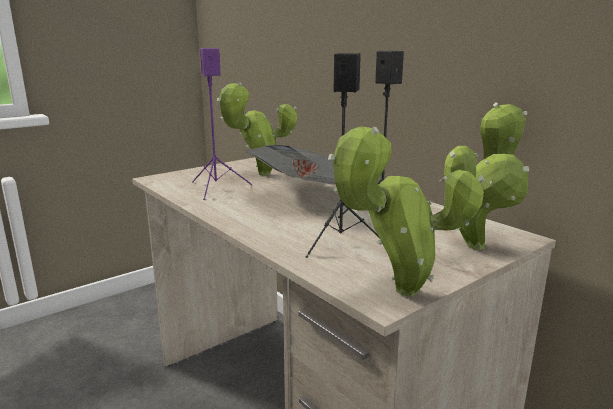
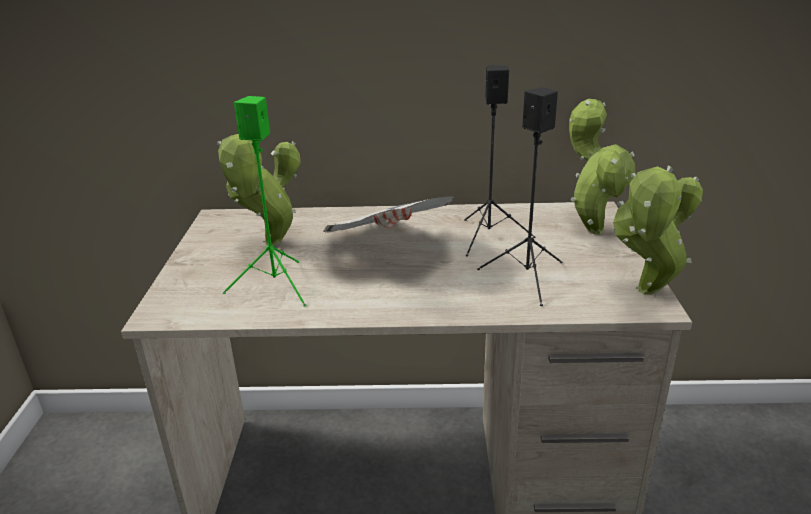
camera: 50 degrees left, 10 degrees up
purple speaker [192,48,252,200] -> green speaker [223,96,306,306]

